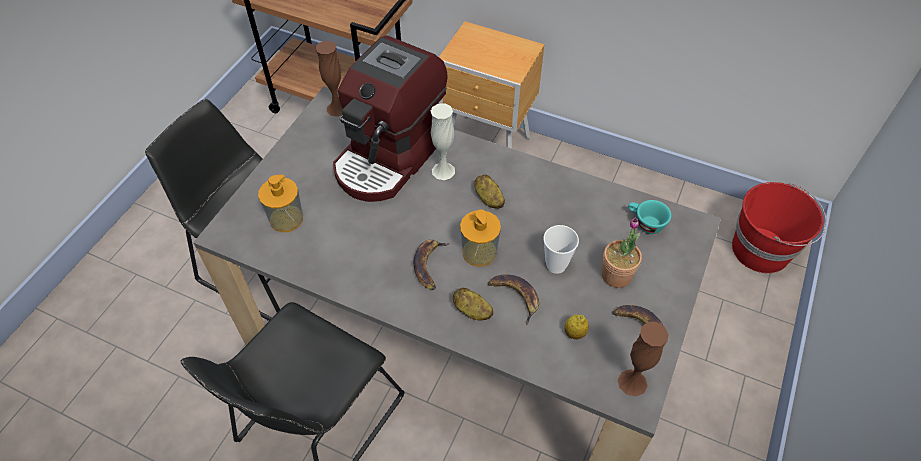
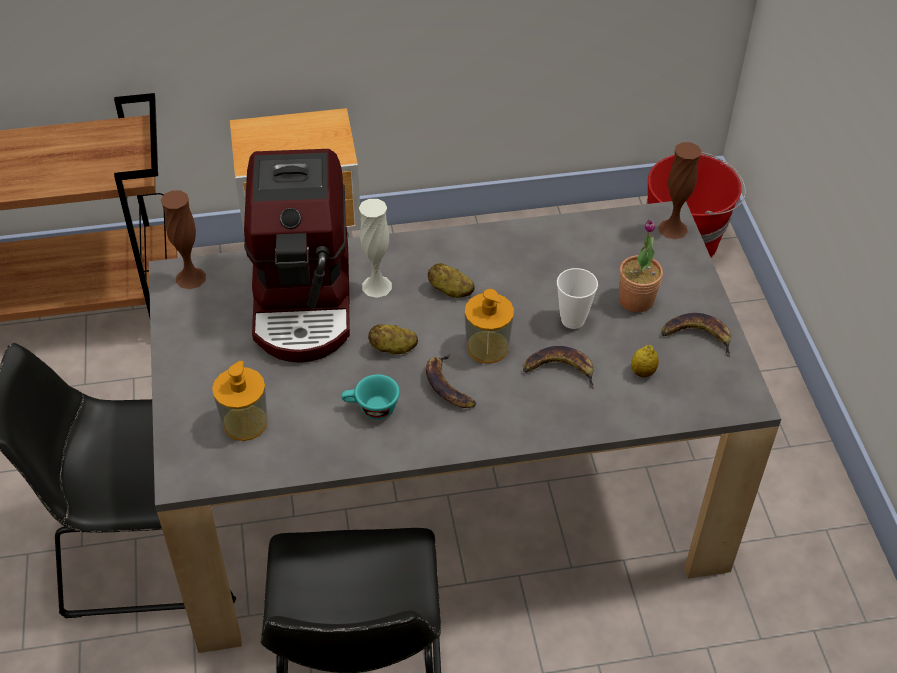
camera: 35 degrees left, 5 degrees down
potato [453,288,493,320] -> potato moved to [368,324,418,354]
brown vase [618,322,669,397] -> brown vase moved to [658,142,701,240]
turquoise cup [628,200,672,234] -> turquoise cup moved to [341,374,400,420]

